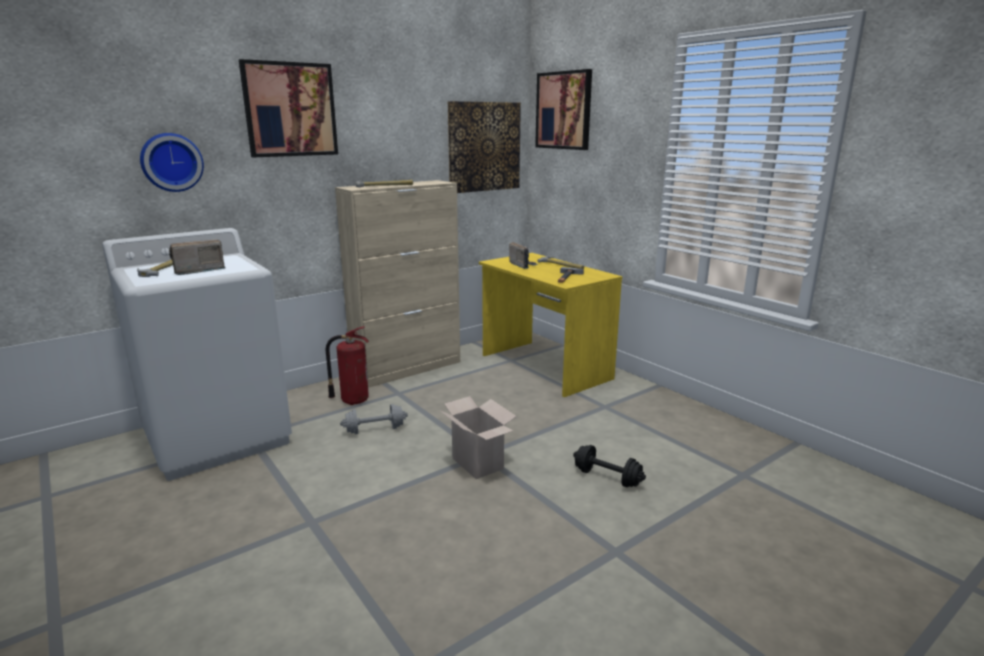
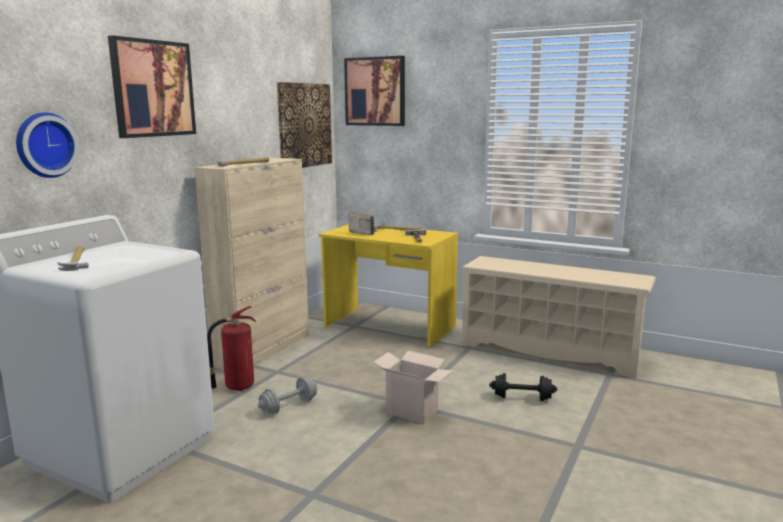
camera: 25 degrees left, 5 degrees down
radio [169,240,226,275] -> none
none -> beige shoe rack [461,256,656,378]

